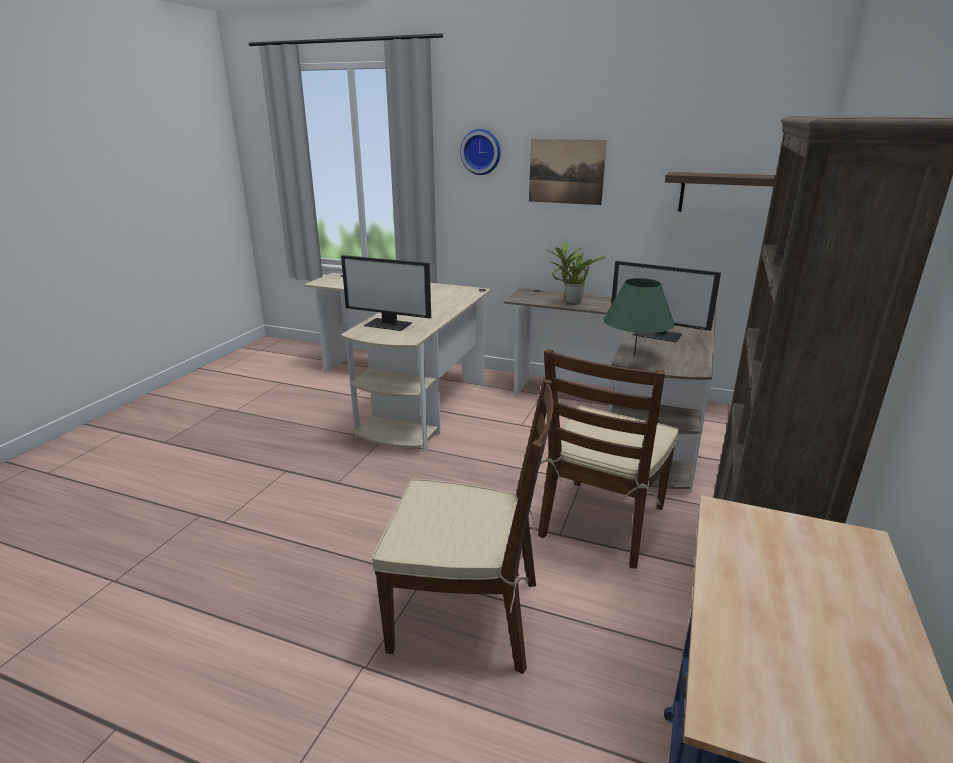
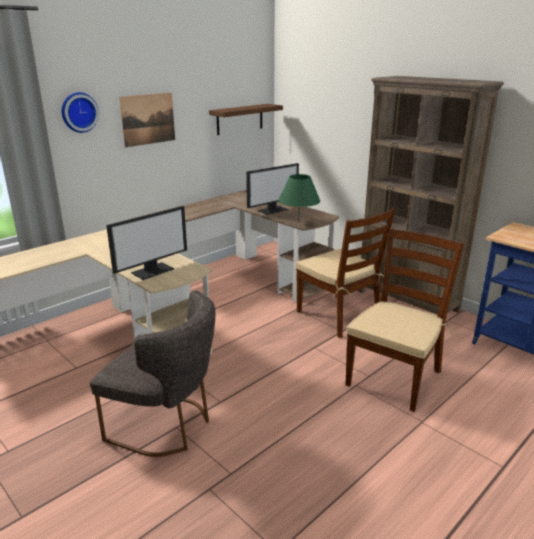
camera: 65 degrees left, 0 degrees up
potted plant [547,242,606,304] -> none
none -> grey chair [90,290,216,457]

